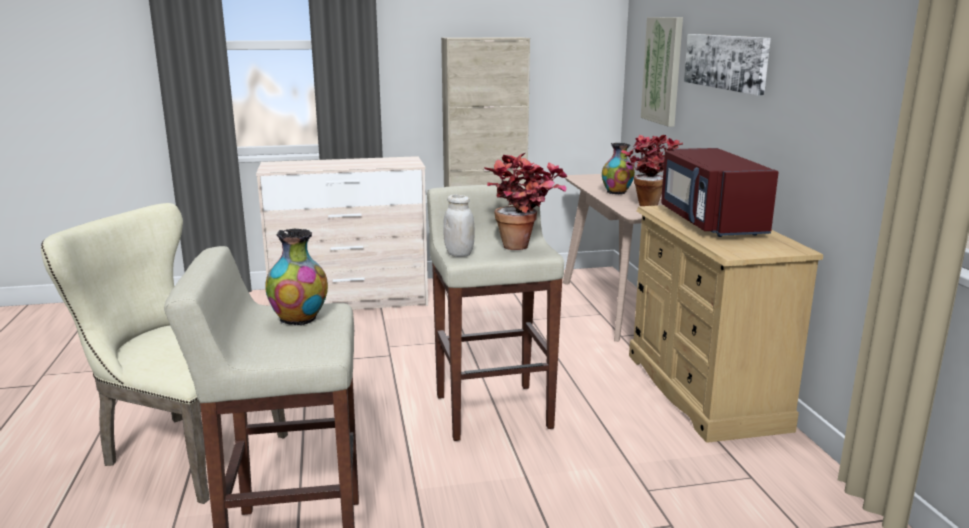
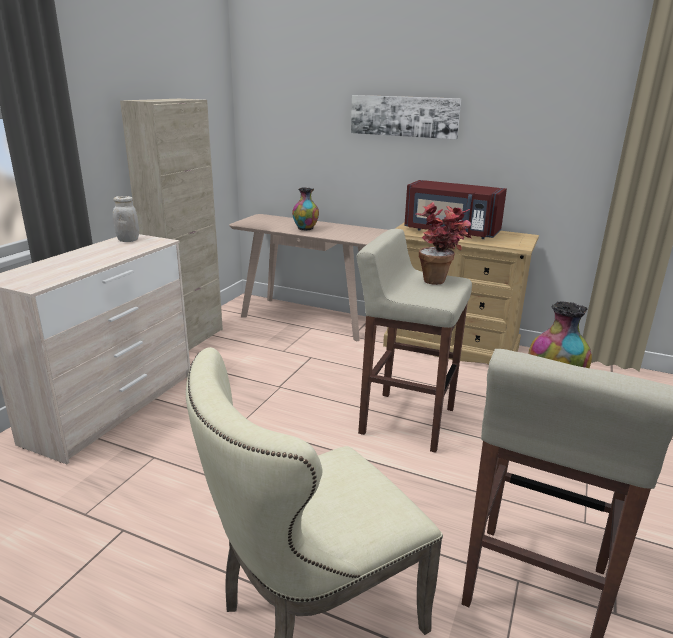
camera: 55 degrees left, 5 degrees up
white jar [443,194,474,257] -> white jar moved to [113,196,139,242]
potted plant [621,135,683,206] -> none
picture [641,17,683,127] -> none

